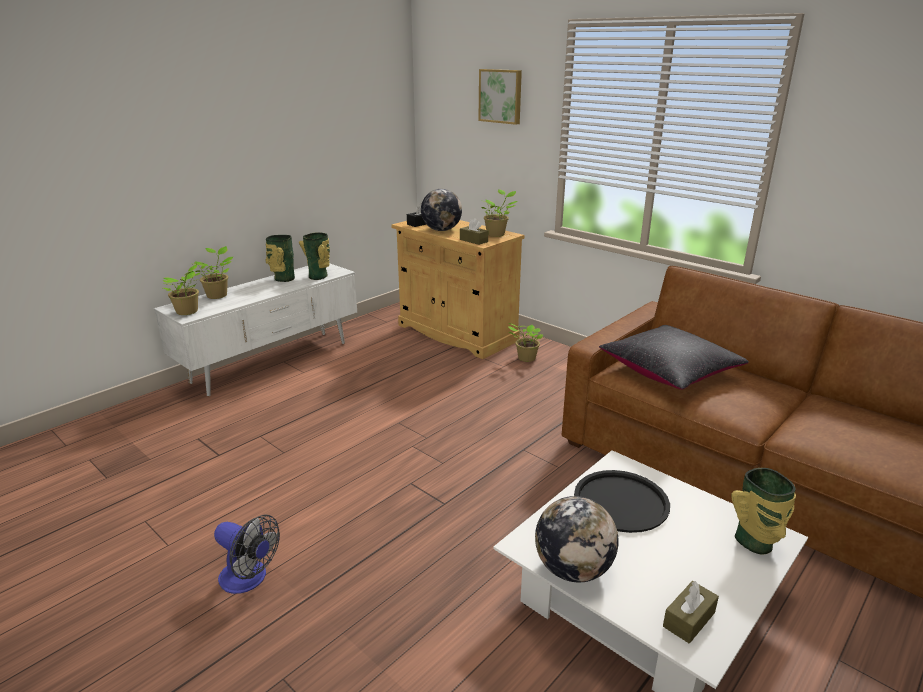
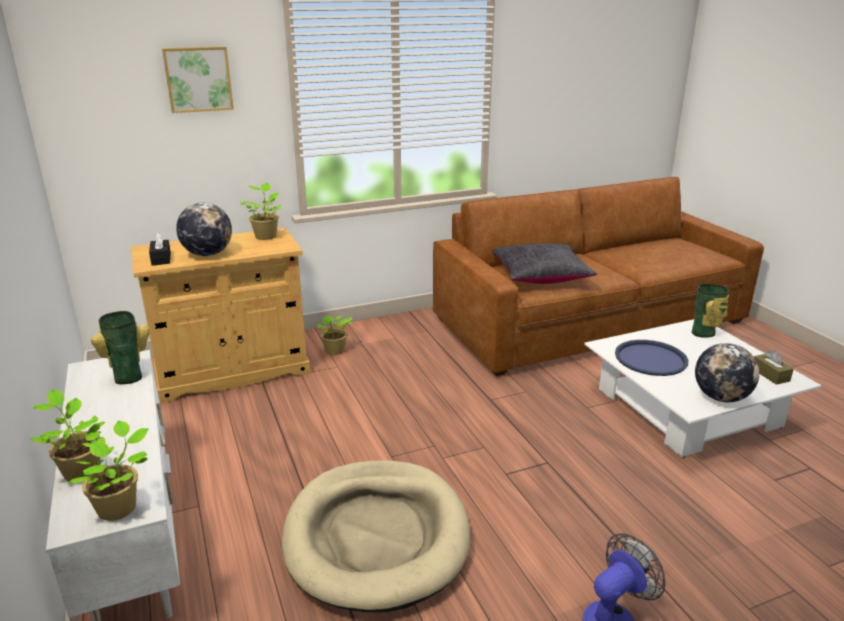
camera: 65 degrees left, 0 degrees up
vase [265,235,295,282] -> none
brown tissue box [460,218,488,245] -> none
black tray [574,470,670,533] -> blue tray [615,340,688,376]
none -> beige dog bed [282,460,470,613]

